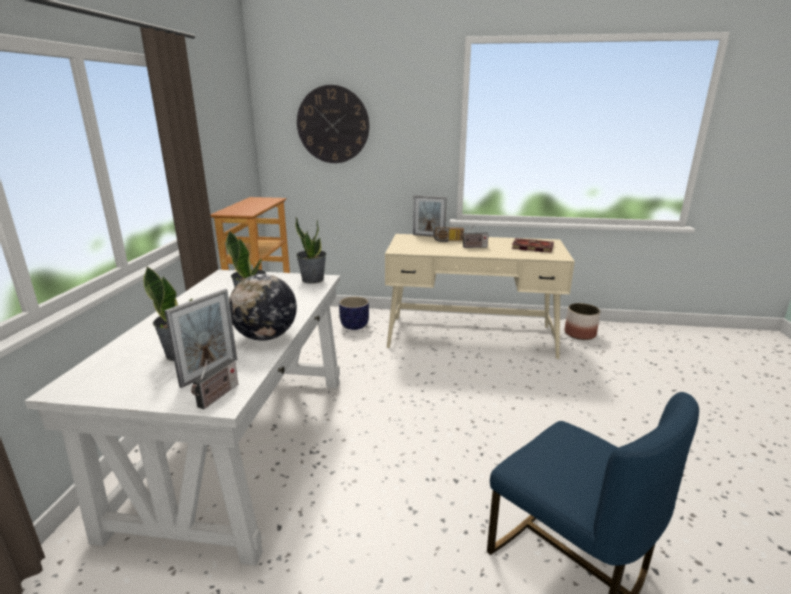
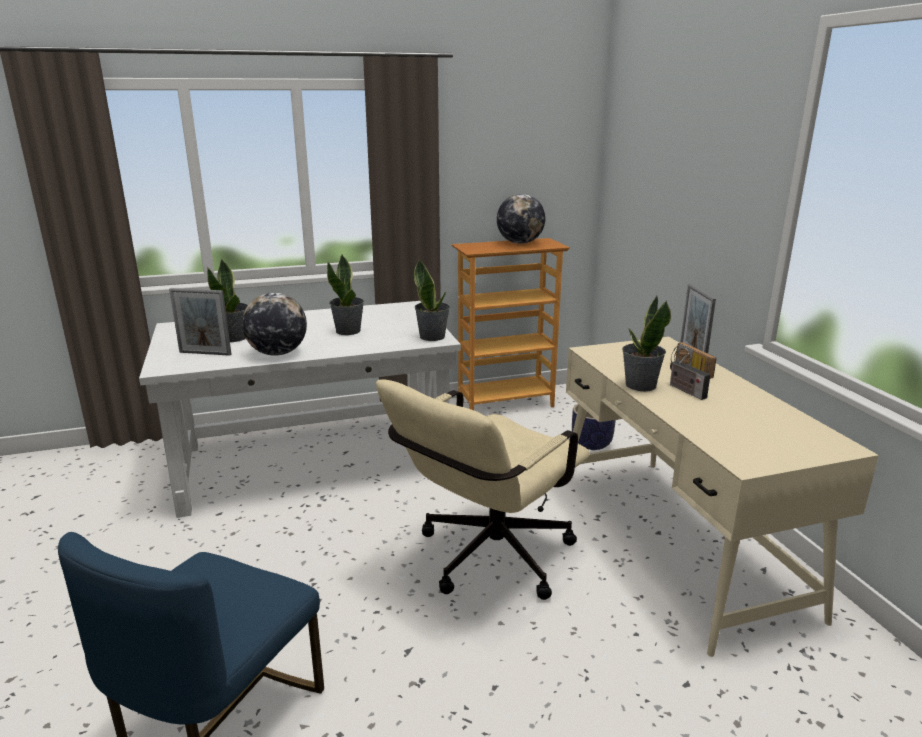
camera: 65 degrees right, 0 degrees up
radio [191,358,238,409] -> none
wall clock [297,85,369,163] -> none
book [512,238,554,252] -> none
planter [565,303,600,340] -> none
none -> beige office chair [376,379,590,600]
none -> globe [497,194,545,244]
none -> potted plant [622,296,671,391]

